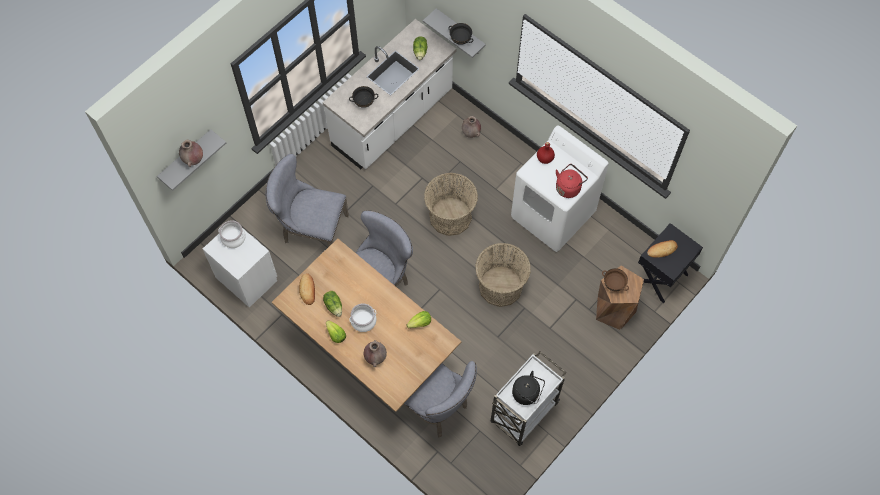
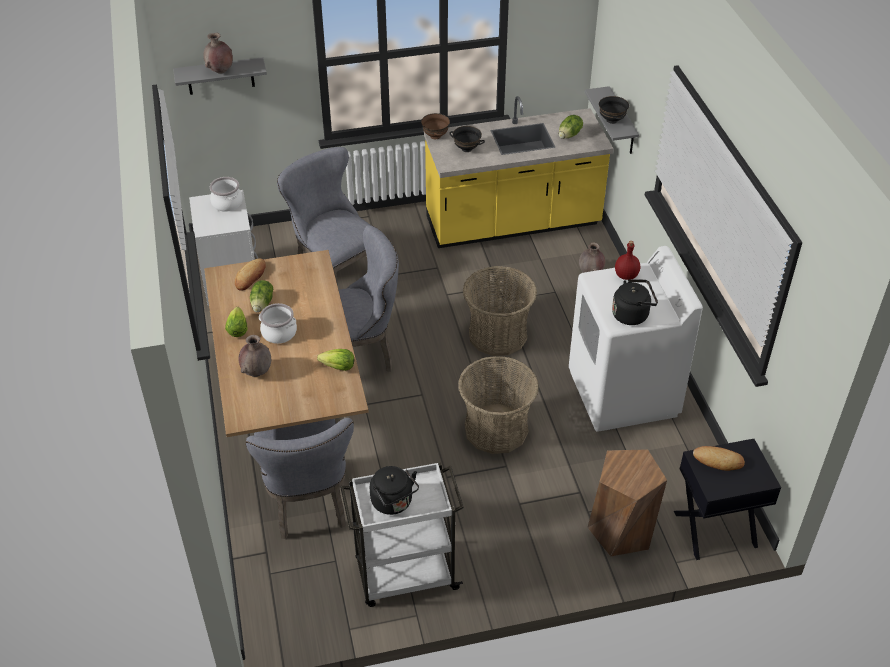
camera: 35 degrees right, 20 degrees down
white counter [323,19,456,169] -> yellow counter [424,96,614,248]
red kettle [556,164,588,198] -> black kettle [612,279,658,325]
brown bowl [602,268,629,292] -> brown bowl moved to [421,113,450,139]

